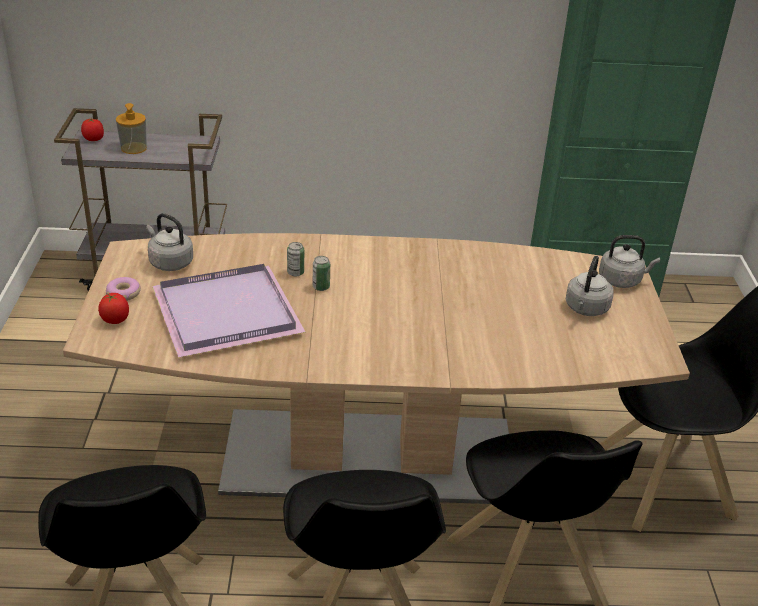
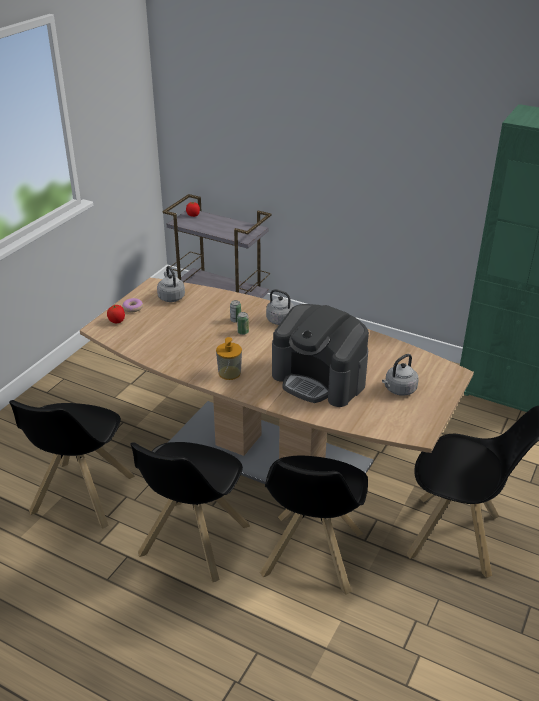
camera: 30 degrees right, 0 degrees up
soap dispenser [116,103,147,154] -> soap dispenser moved to [216,337,242,380]
purple tray [152,264,305,358] -> none
grey kettle [599,235,660,288] -> grey kettle moved to [266,289,294,325]
none -> coffee machine [272,304,369,407]

